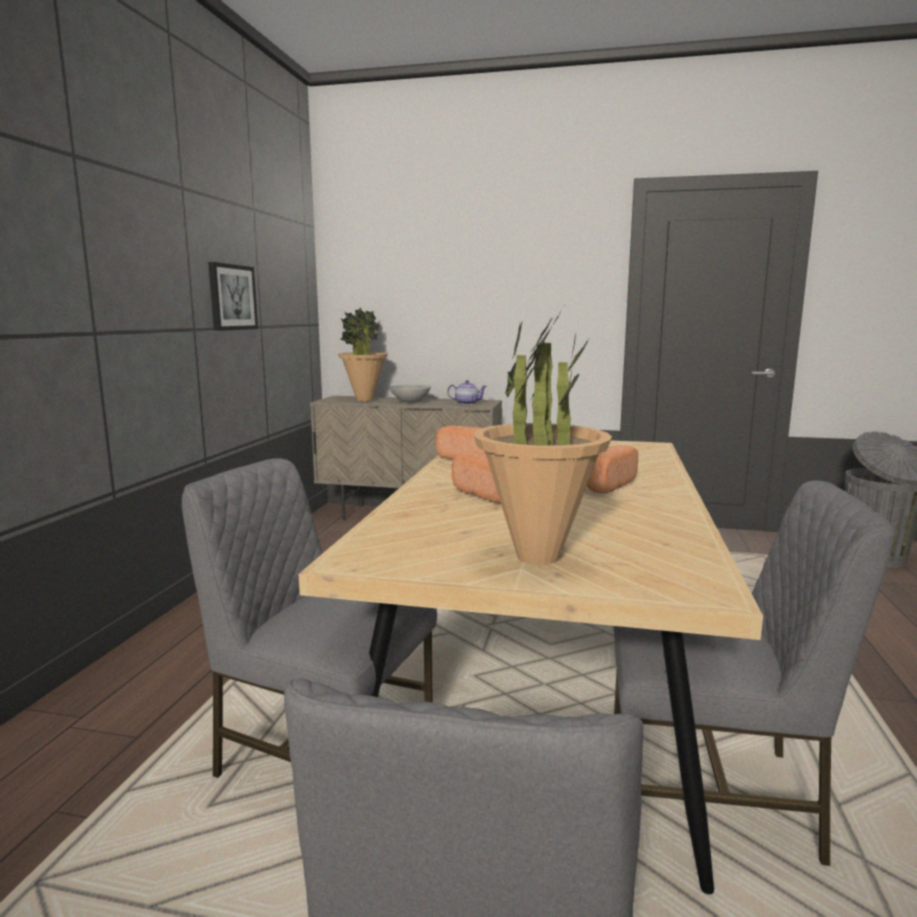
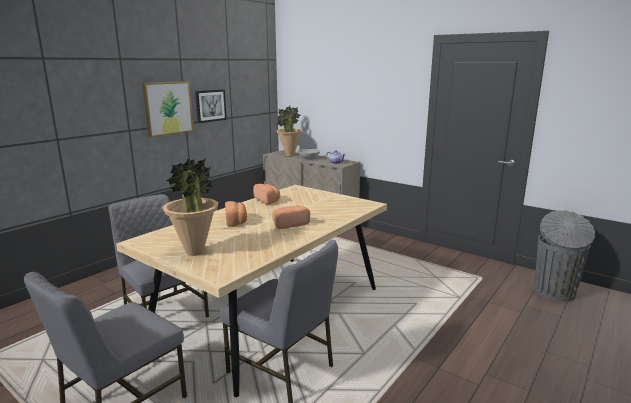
camera: 25 degrees right, 5 degrees up
none -> picture [142,81,194,138]

